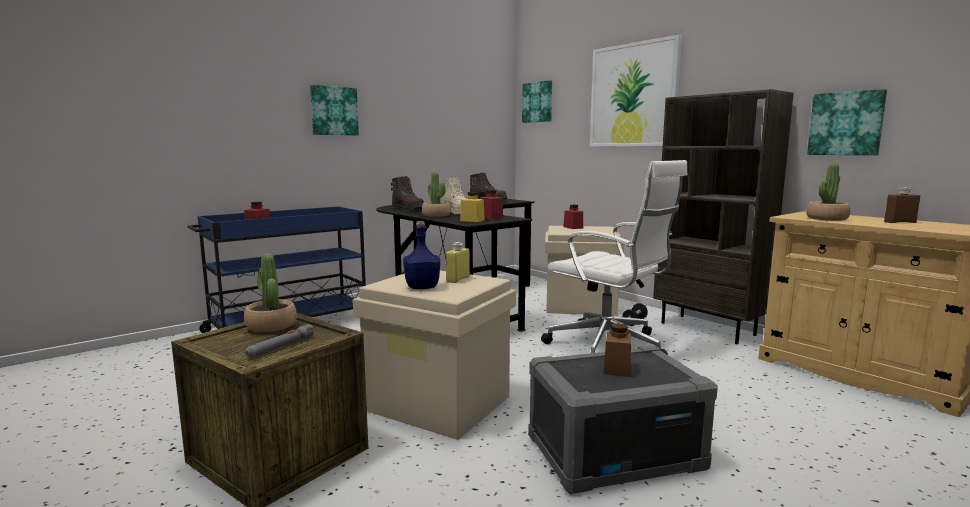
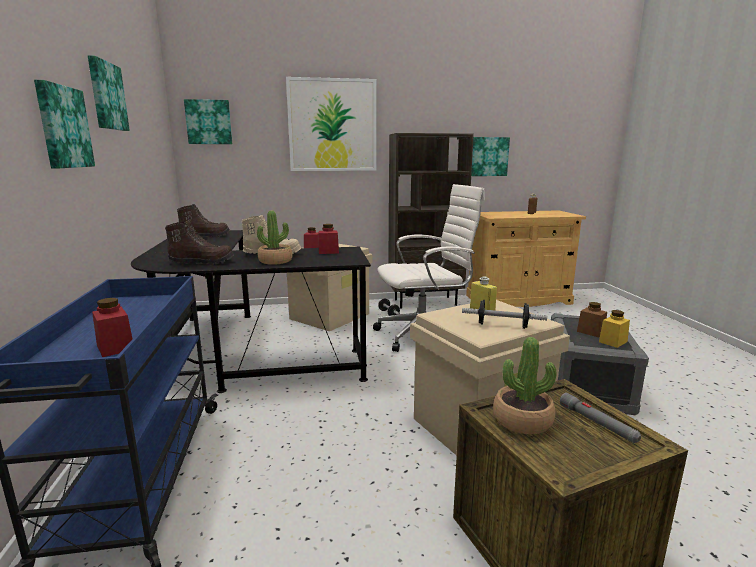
camera: 60 degrees left, 5 degrees up
blue bottle [403,221,440,289] -> dumbbell [462,300,547,329]
yellow jar [460,192,485,222] -> yellow jar moved to [599,310,630,348]
potted plant [806,162,850,221] -> none
none -> picture [88,55,130,131]

